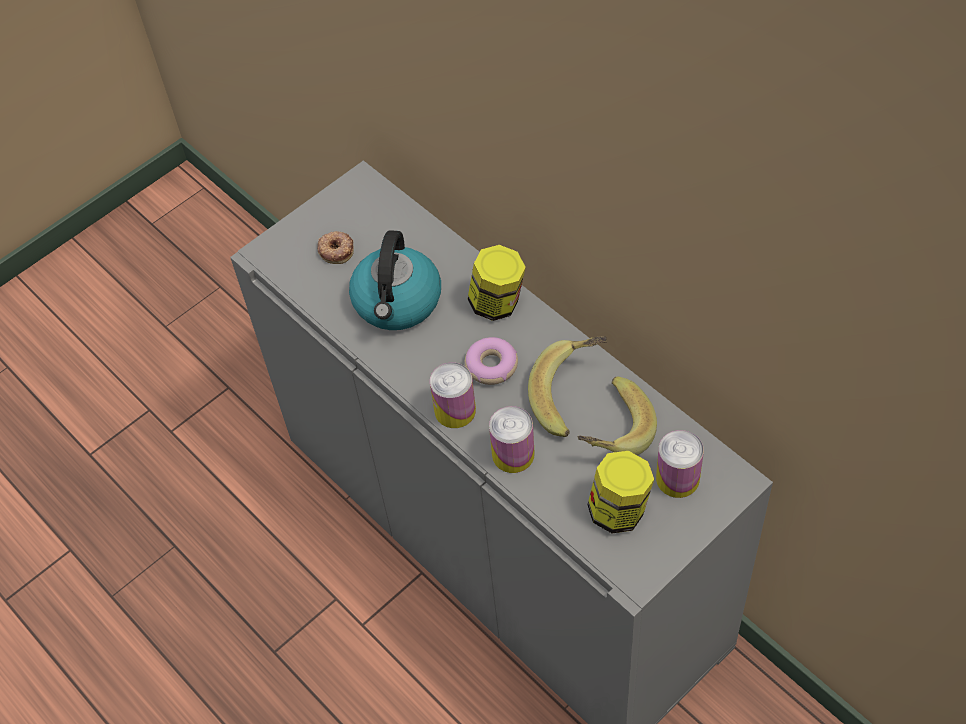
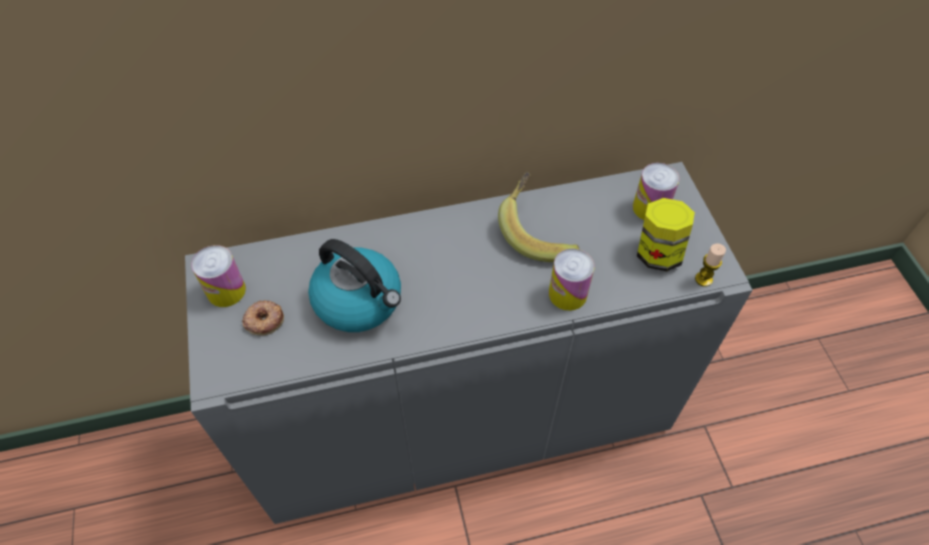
camera: 65 degrees left, 0 degrees up
can [430,363,476,428] -> can moved to [192,245,246,307]
donut [465,337,518,385] -> none
jar [468,245,526,321] -> none
banana [577,376,657,455] -> none
none -> candle [695,243,726,287]

